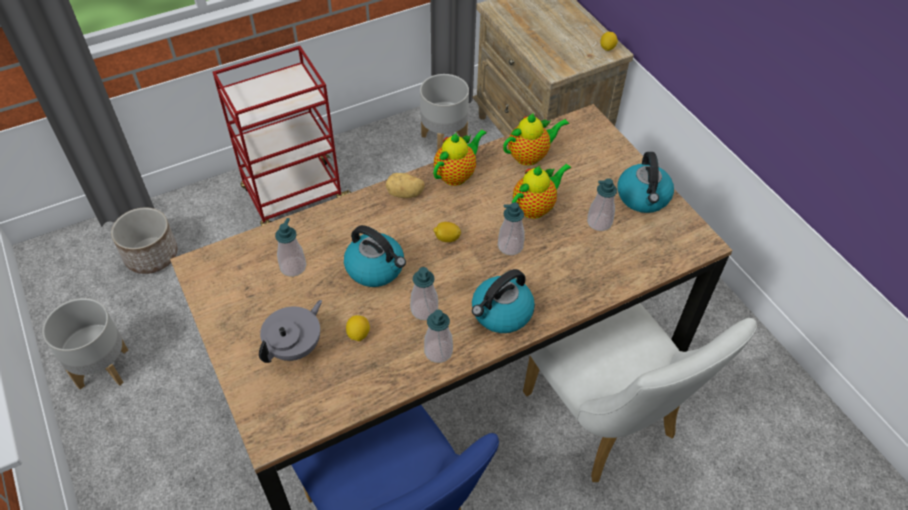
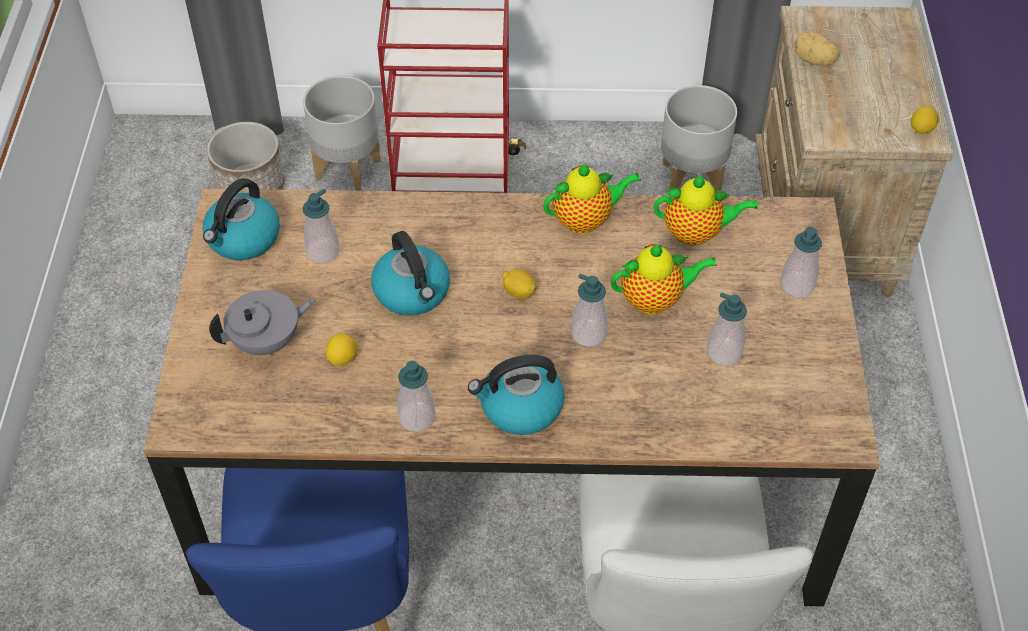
camera: 30 degrees right, 0 degrees up
grey planter [42,298,128,390] -> grey planter moved to [303,75,381,191]
potato [386,173,425,198] -> potato moved to [794,31,840,66]
soap dispenser [410,267,438,320] -> soap dispenser moved to [780,227,822,298]
kettle [617,152,674,213] -> kettle moved to [203,178,280,260]

